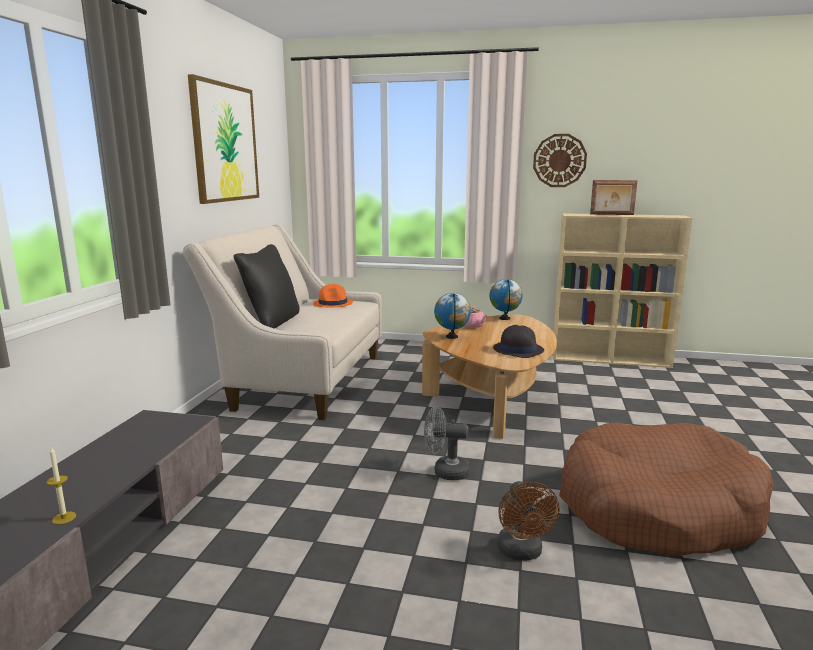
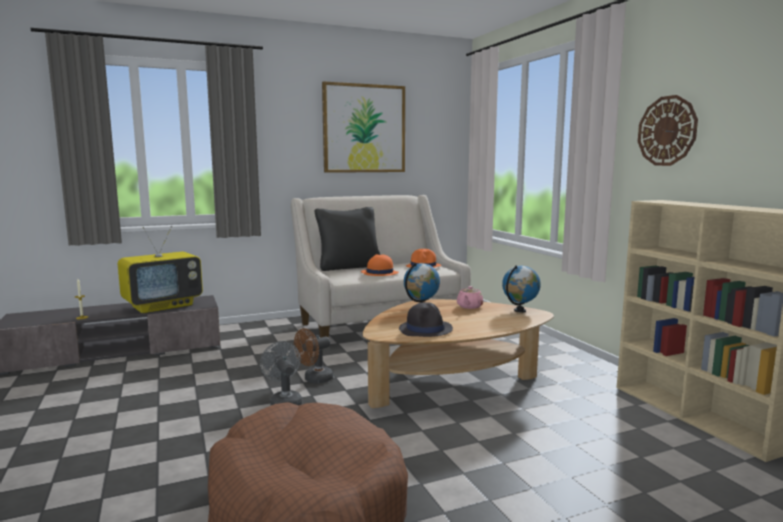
camera: 55 degrees right, 5 degrees down
brown fan [498,481,559,561] -> brown fan moved to [294,328,333,383]
picture frame [590,180,638,215] -> none
none -> television [118,226,203,313]
none -> orange hat [361,254,399,276]

